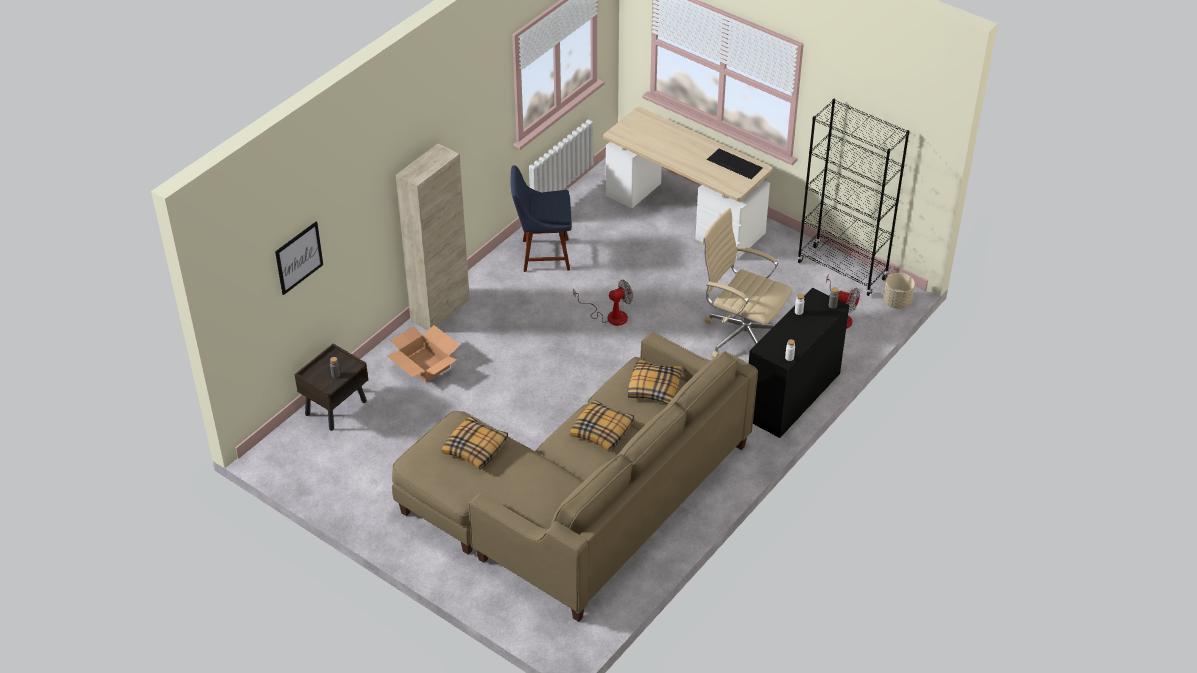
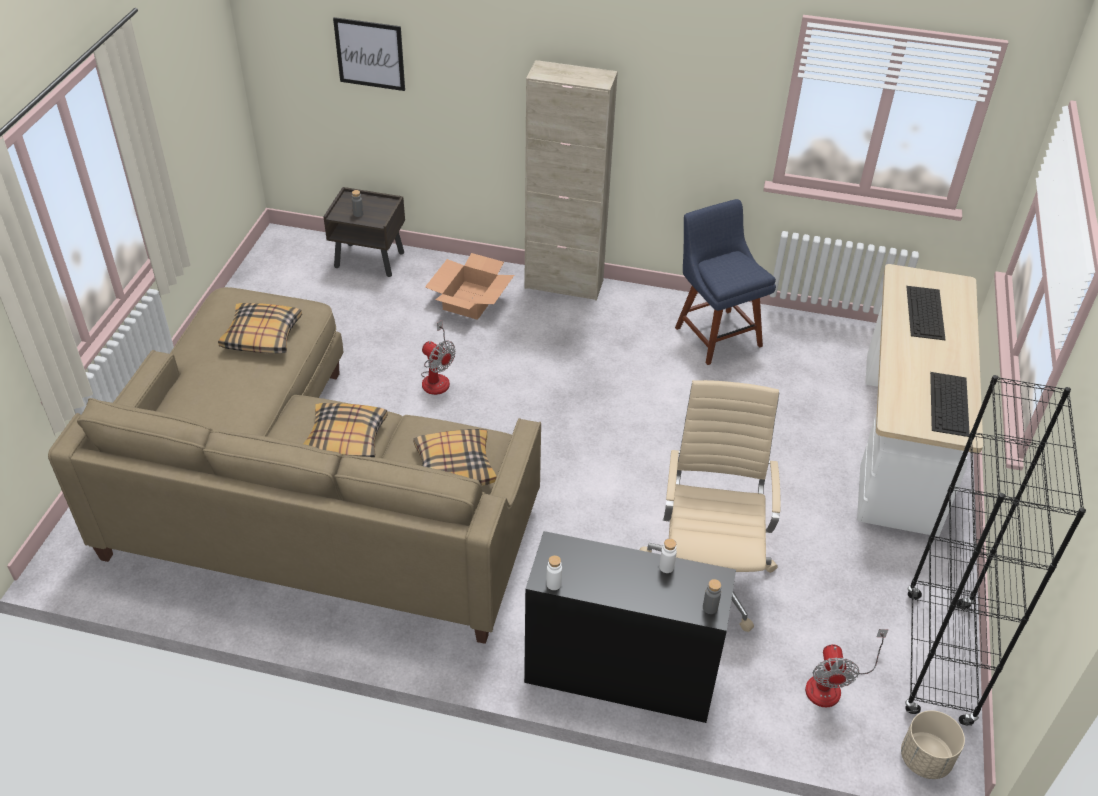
camera: 65 degrees right, 0 degrees up
fan [573,280,633,326] -> fan moved to [421,320,456,395]
none -> keyboard [906,286,946,340]

